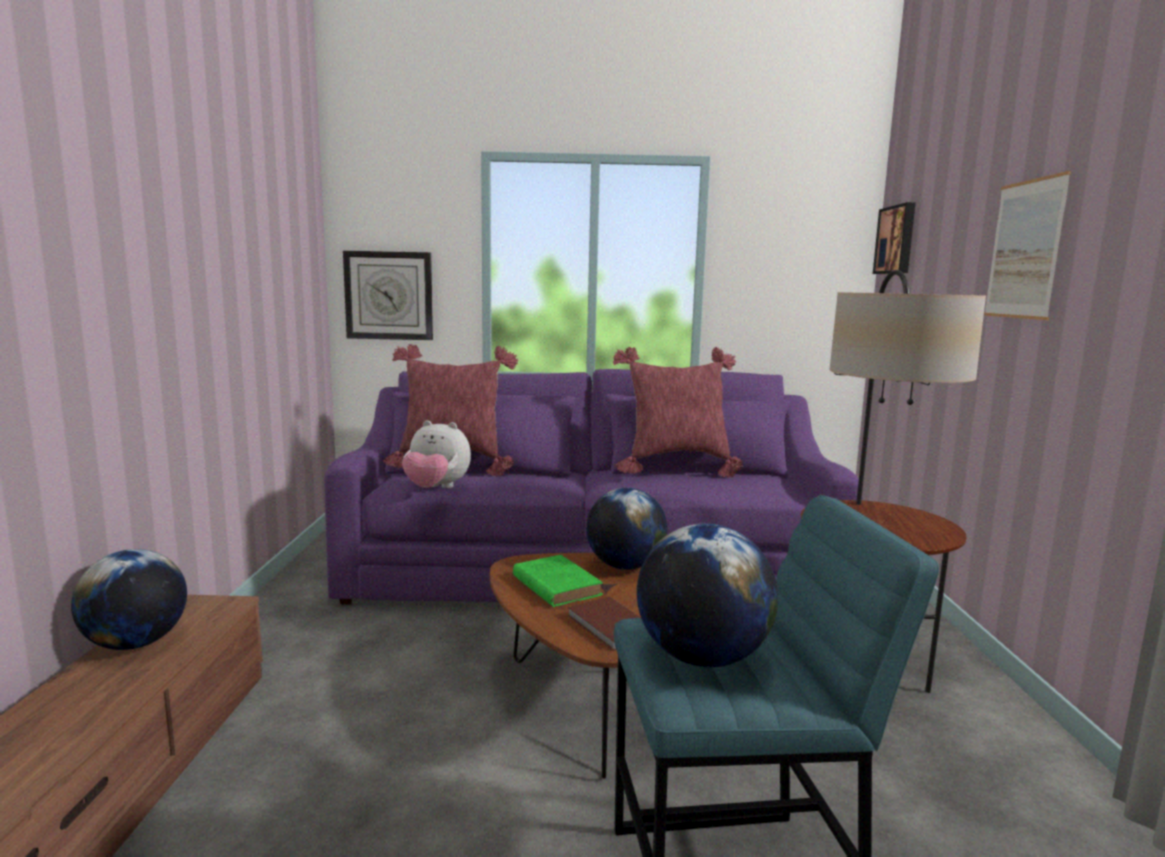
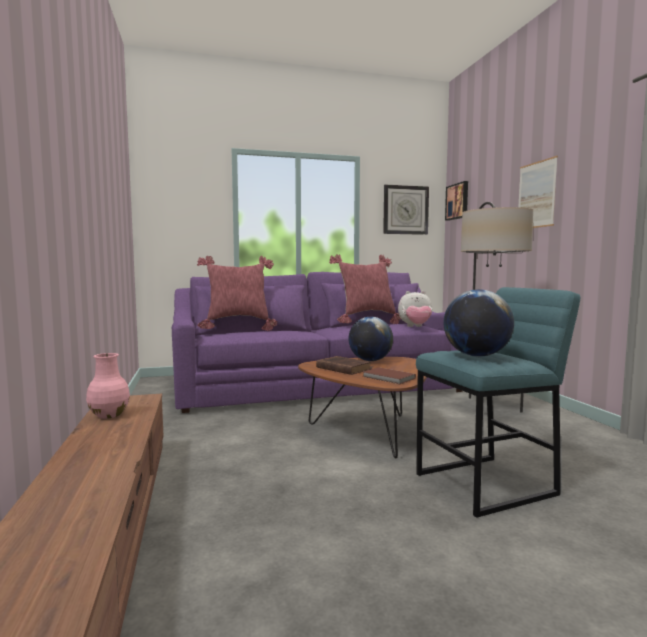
camera: 15 degrees left, 5 degrees down
globe [71,549,187,650] -> pink vase [86,353,130,419]
wall clock [343,251,433,340] -> wall clock moved to [383,185,429,235]
plush toy [402,420,471,488] -> plush toy moved to [398,291,432,327]
green book [513,555,603,607] -> brown book [316,356,371,375]

